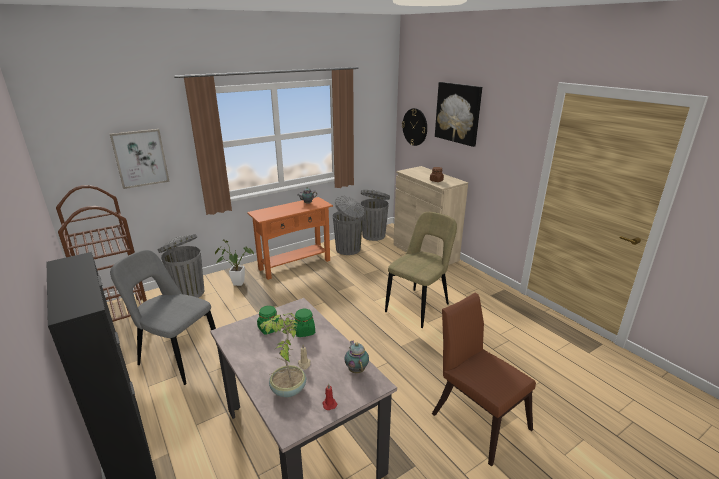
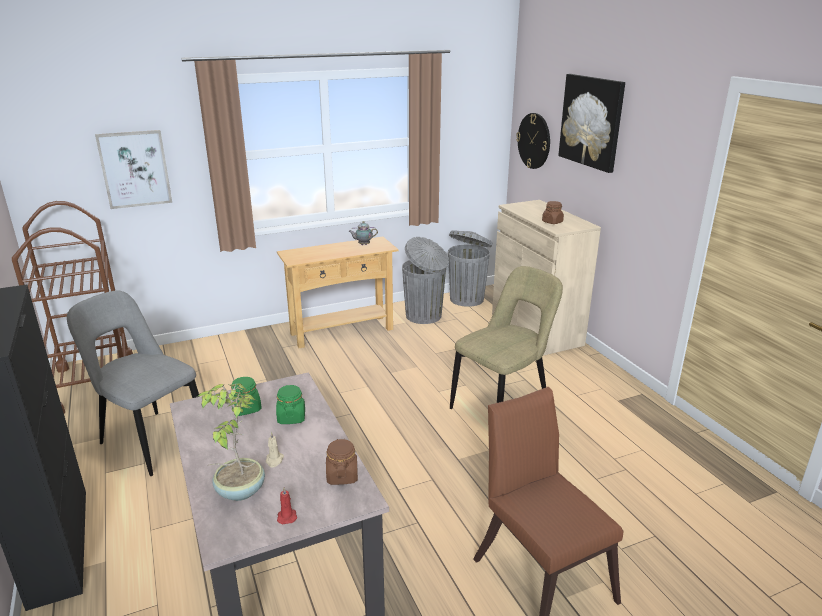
camera: 10 degrees right, 0 degrees up
grey trash can [157,234,204,298] -> none
potted plant [215,239,254,286] -> none
orange console table [247,197,333,280] -> beige console table [277,237,399,348]
teapot [344,340,369,373] -> brown jar [326,439,358,485]

